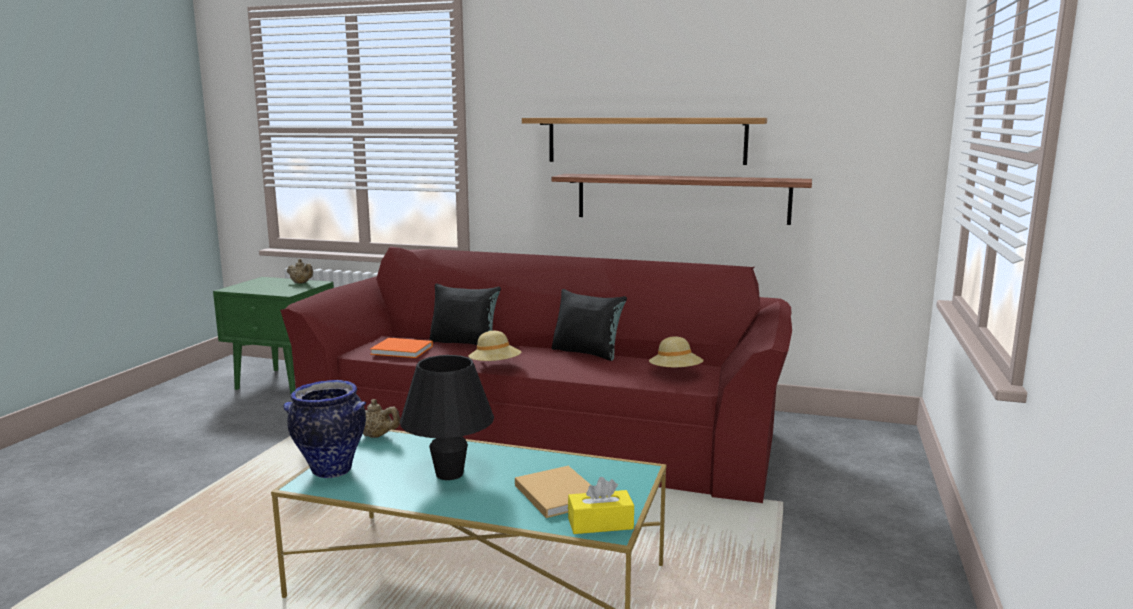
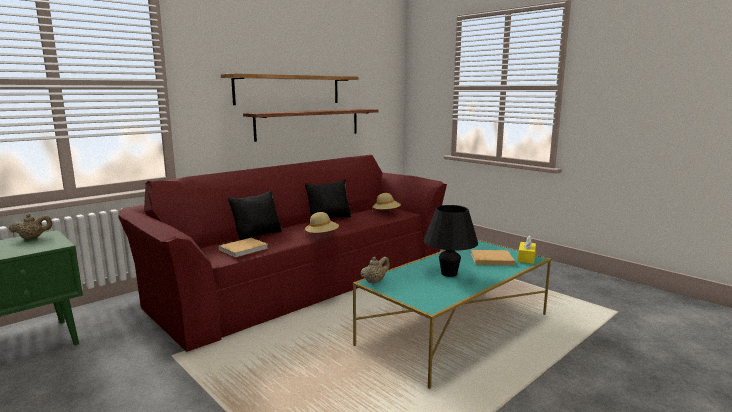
camera: 60 degrees left, 0 degrees up
vase [284,380,366,478] -> none
orange book [370,338,433,358] -> beige book [218,238,268,258]

